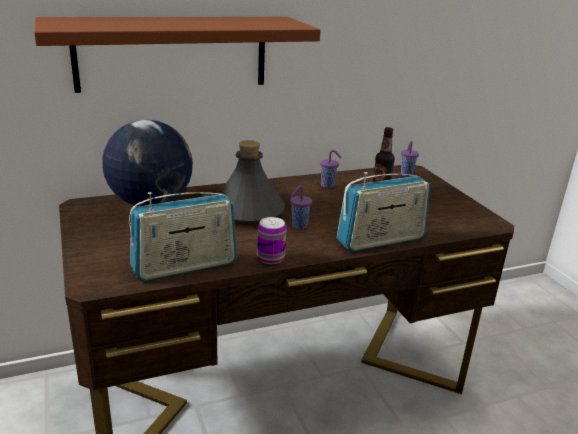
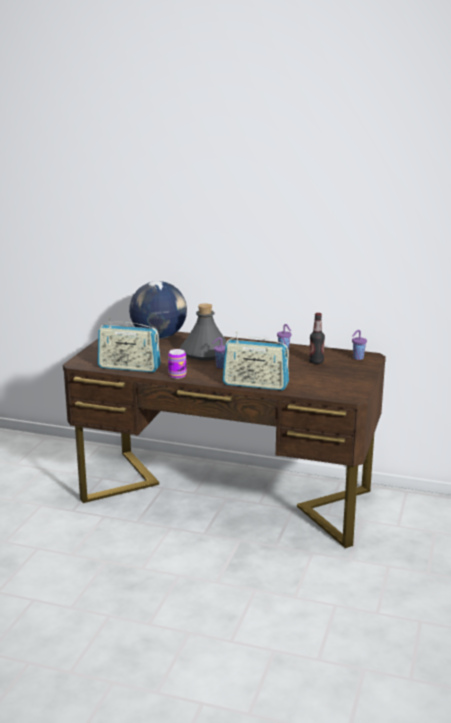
camera: 40 degrees right, 5 degrees down
brown shelf [34,17,321,93] -> none

